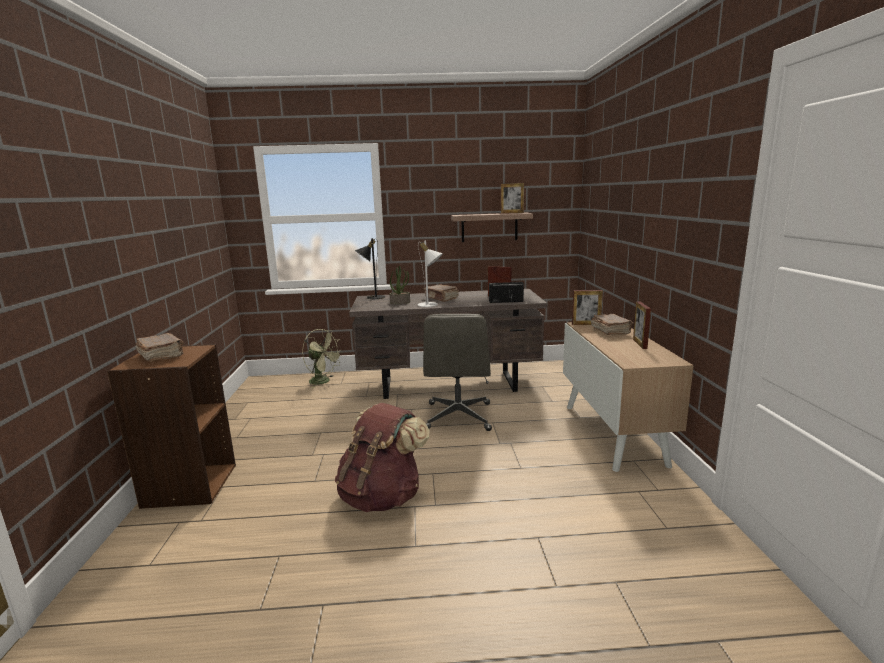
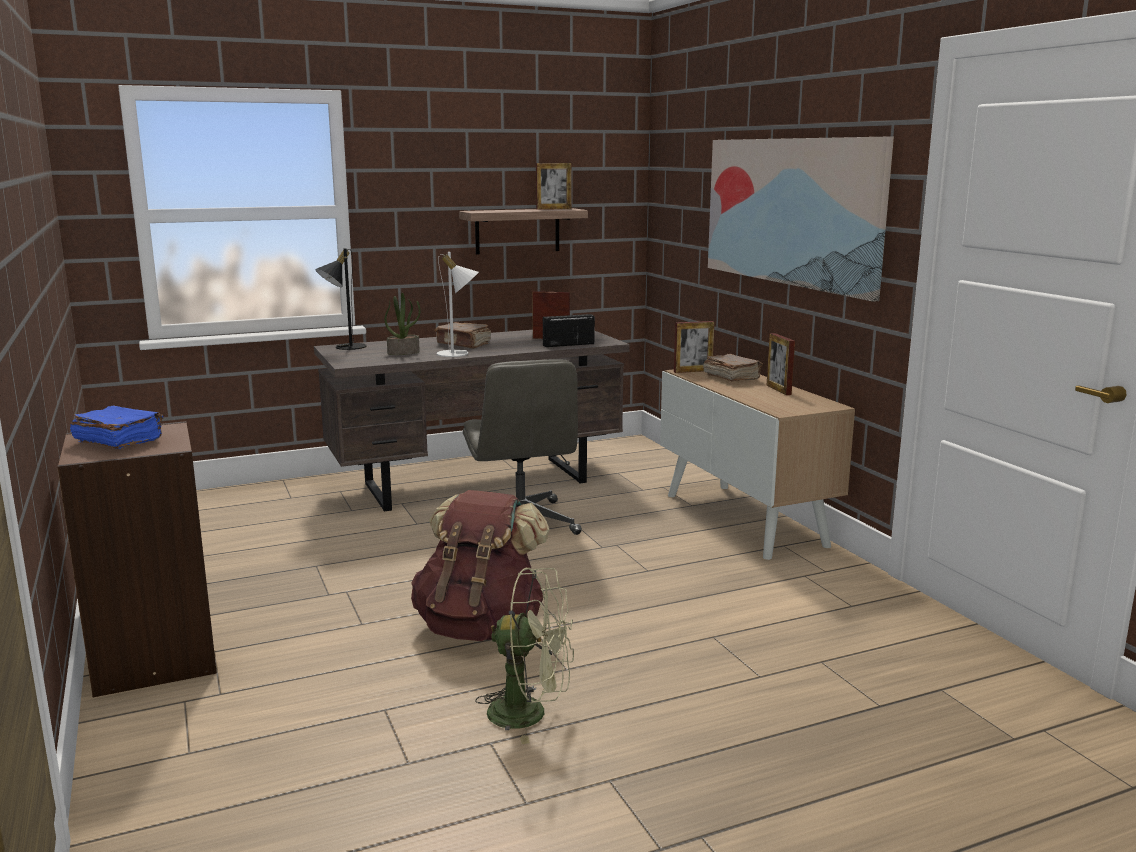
camera: 20 degrees left, 0 degrees up
brown book [136,333,184,362] -> blue book [70,405,163,449]
green fan [302,329,343,388] -> green fan moved to [475,568,574,744]
none -> picture [708,137,894,302]

